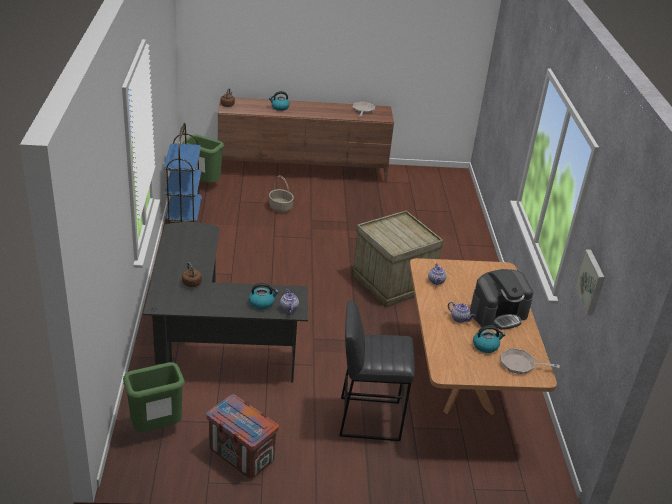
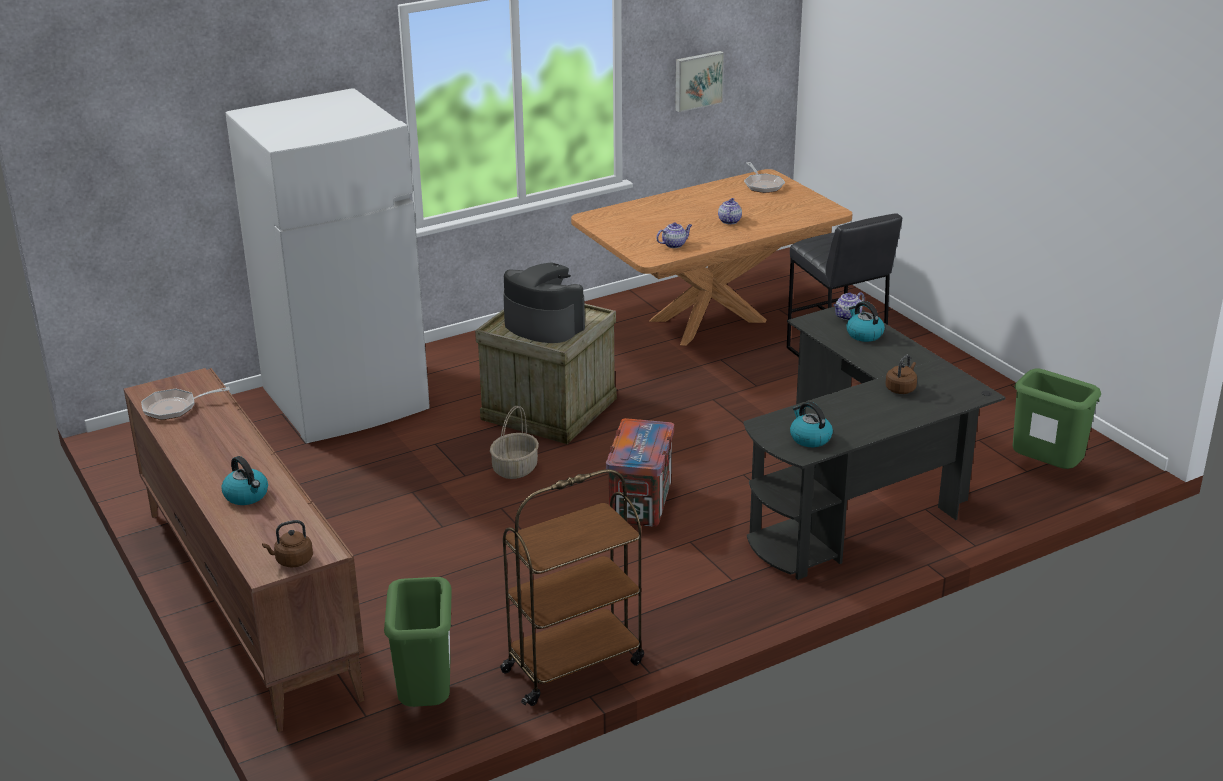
camera: 115 degrees left, 5 degrees down
blue cart [164,123,202,224] -> brown cart [500,469,644,706]
crate [206,394,279,479] -> crate moved to [606,418,674,527]
basket [269,175,294,212] -> basket moved to [490,406,539,479]
coffee machine [470,269,533,330] -> coffee machine moved to [503,262,585,343]
kettle [473,325,505,353] -> kettle moved to [790,402,833,447]
none -> white fridge [226,88,430,443]

